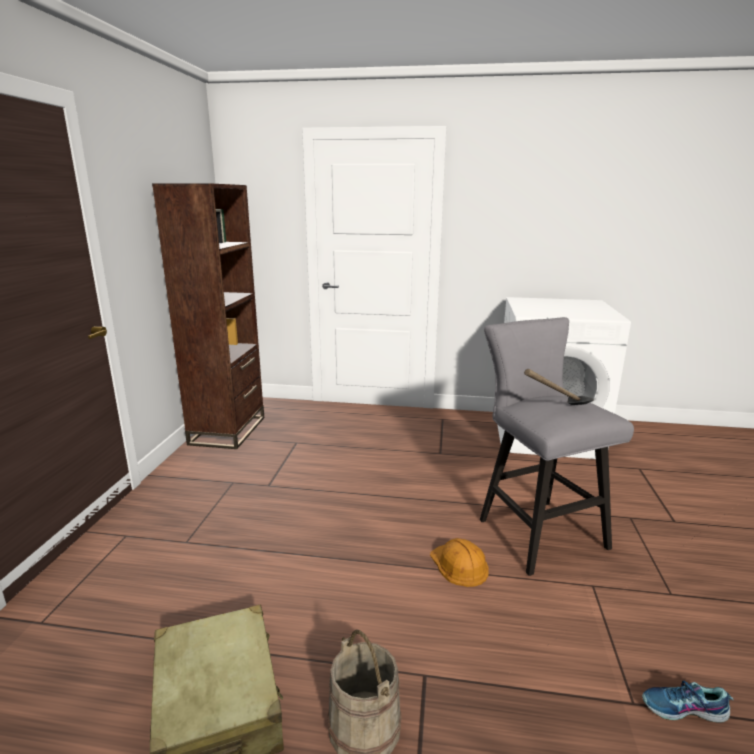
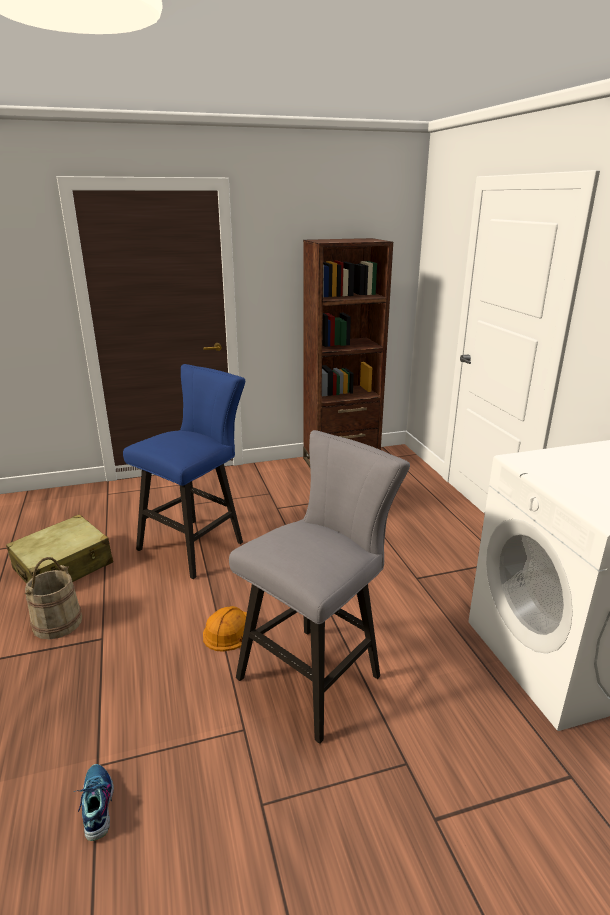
camera: 65 degrees right, 5 degrees up
hammer [524,369,594,405] -> none
none -> blue stool [123,364,245,579]

